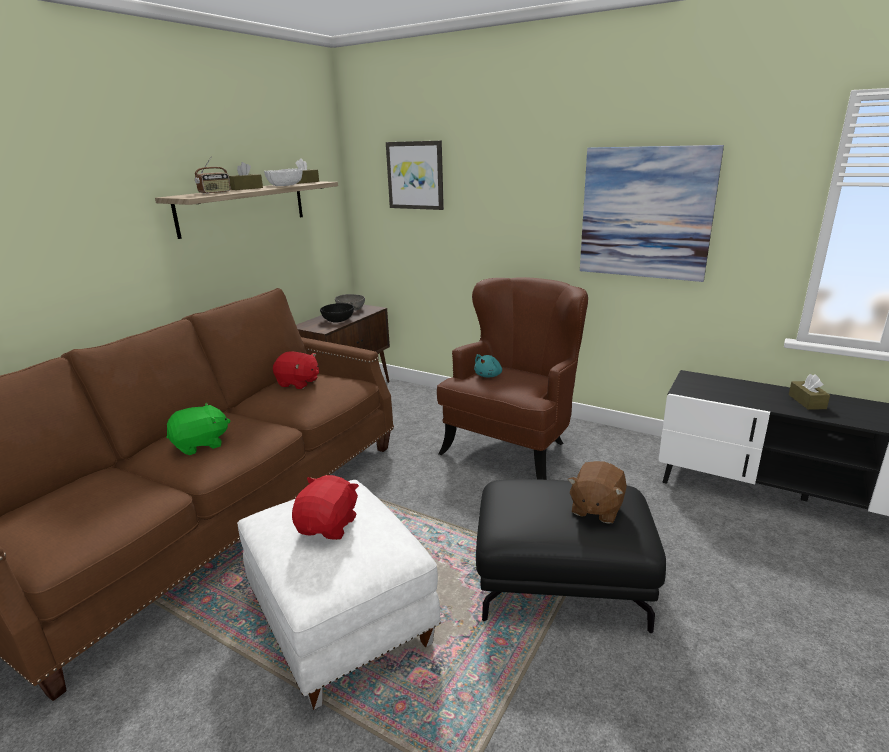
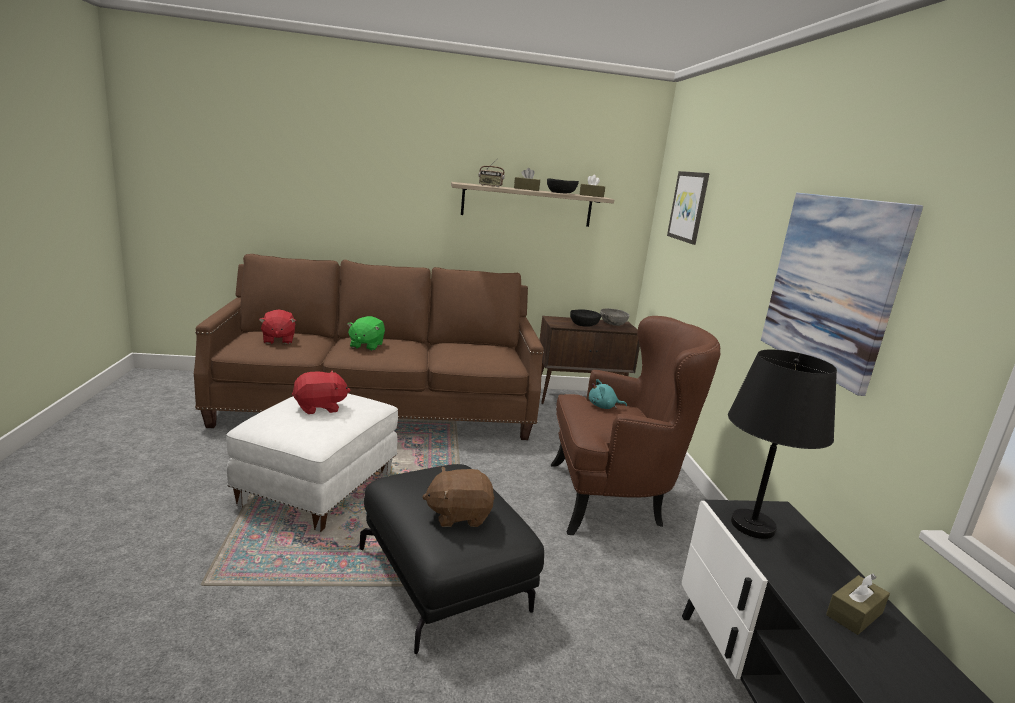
camera: 50 degrees right, 5 degrees down
green plush toy [167,403,231,455] -> green plush toy turned 75 degrees clockwise [347,316,385,350]
white bowl [264,168,303,186] -> black bowl [547,179,579,193]
red plush toy [273,351,319,389] -> red plush toy moved to [259,310,296,344]
none -> black table lamp [728,349,837,539]

